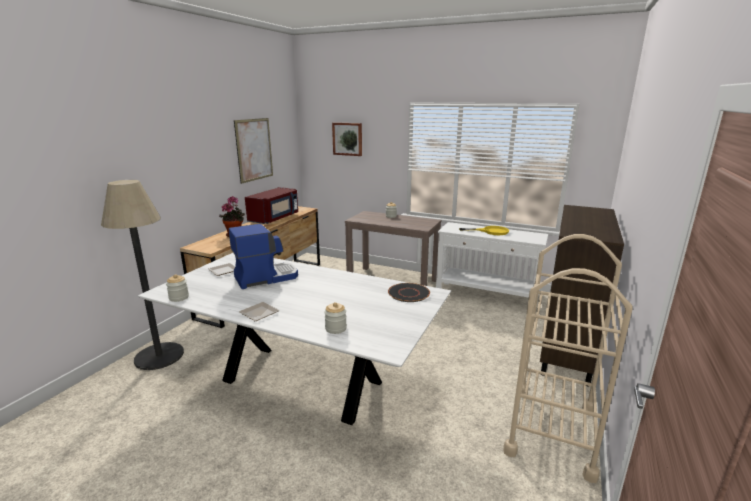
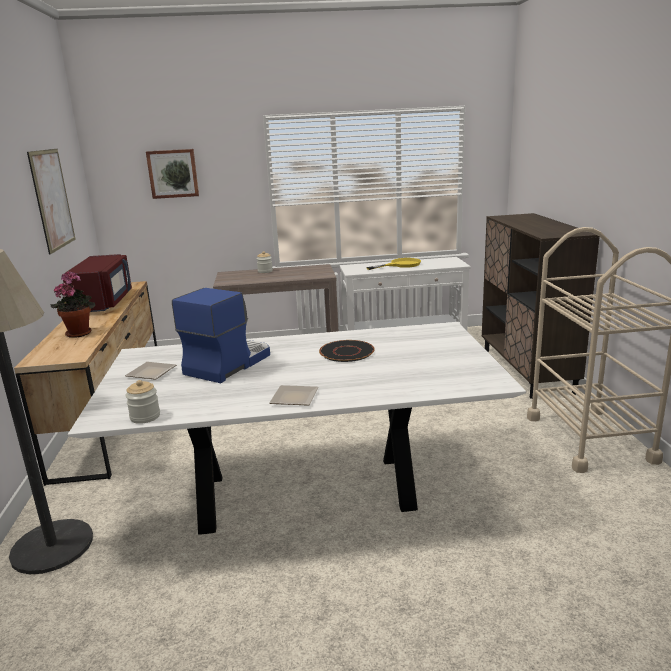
camera: 30 degrees left, 0 degrees up
jar [324,302,347,334] -> none
black plate [388,283,430,302] -> black plate moved to [319,340,375,362]

